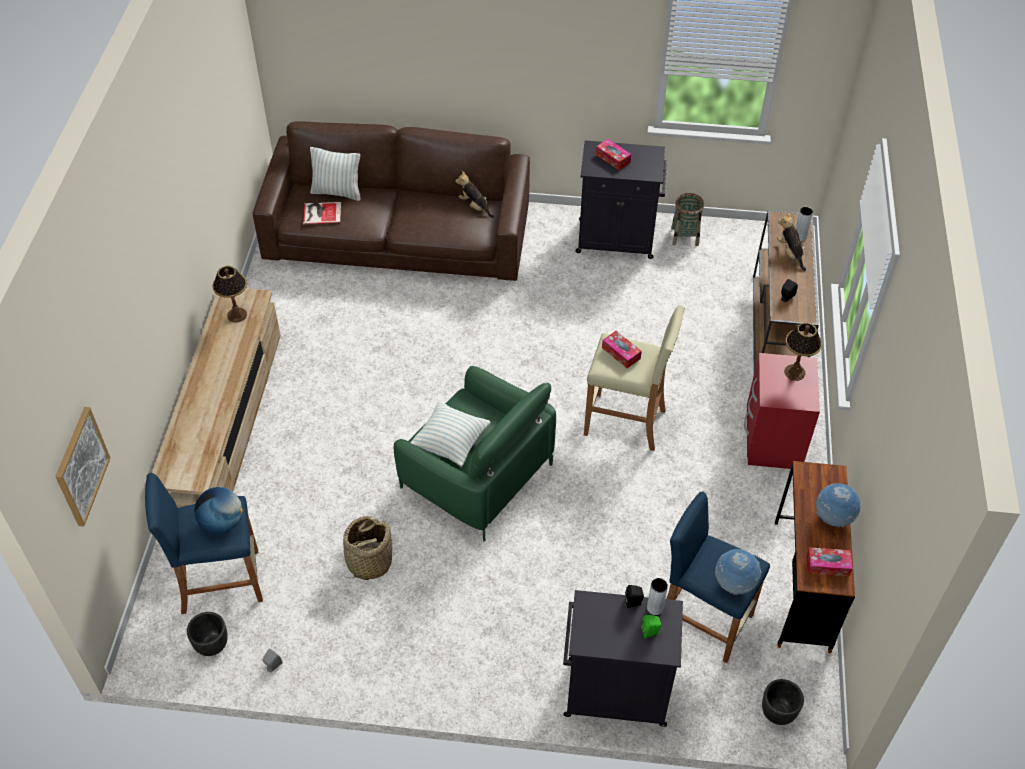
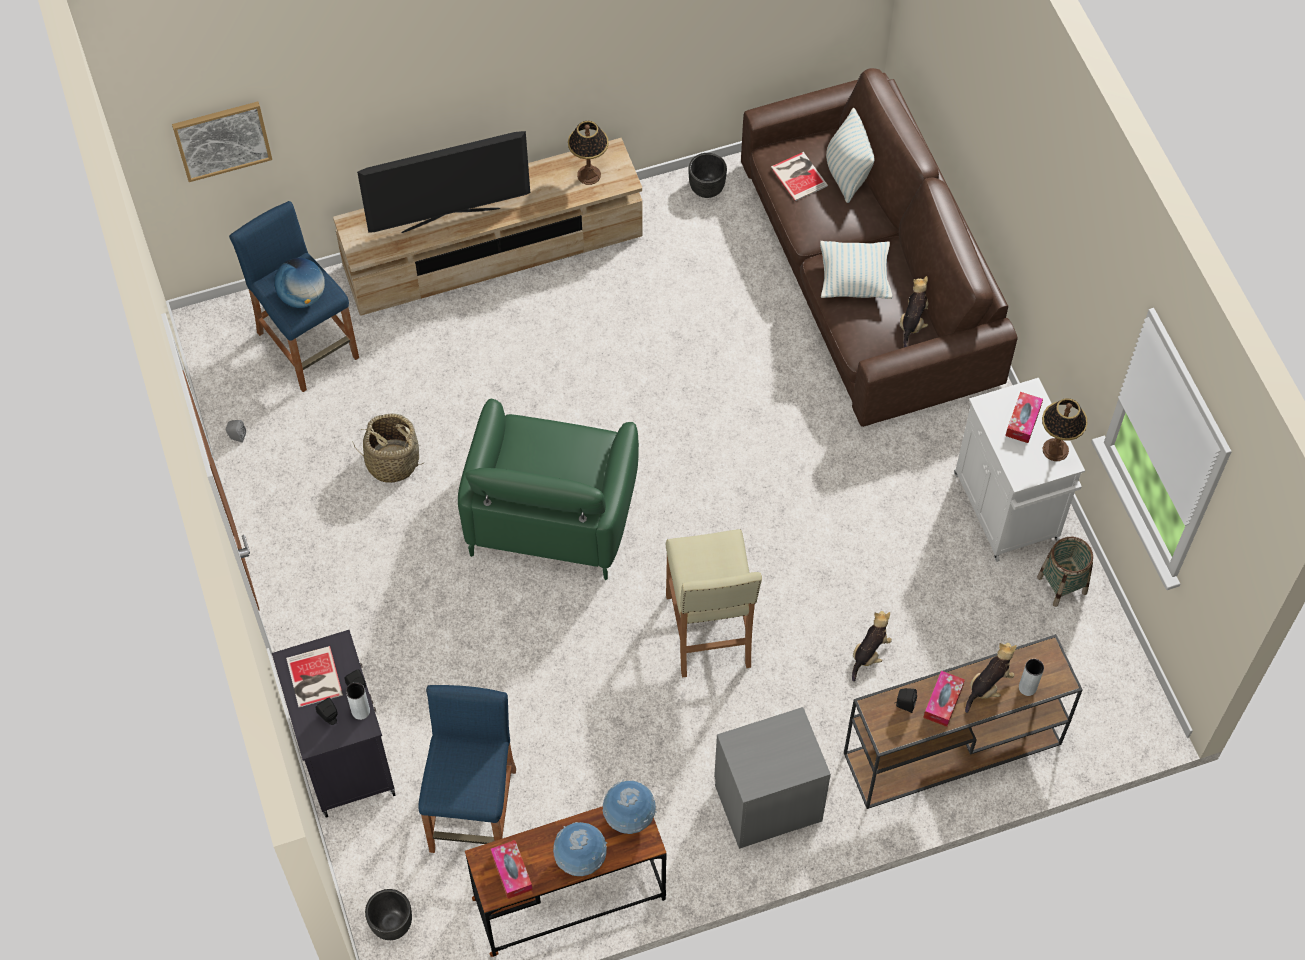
camera: 65 degrees right, 10 degrees up
black planter [187,612,228,656] -> black planter moved to [688,153,727,198]
pillow [410,401,490,467] -> pillow moved to [820,241,893,299]
black cabinet [576,140,667,259] -> white cabinet [954,378,1085,562]
tissue box [602,331,642,368] -> tissue box moved to [923,671,965,727]
green speaker [641,615,661,638] -> black speaker [315,697,338,725]
globe [715,549,761,595] -> globe moved to [602,779,657,834]
red nightstand [744,353,820,469] -> grey nightstand [714,707,831,849]
table lamp [784,322,822,381] -> table lamp moved to [1042,398,1088,461]
none -> book [286,646,343,707]
none -> television [357,131,530,233]
none -> plush toy [852,611,892,682]

